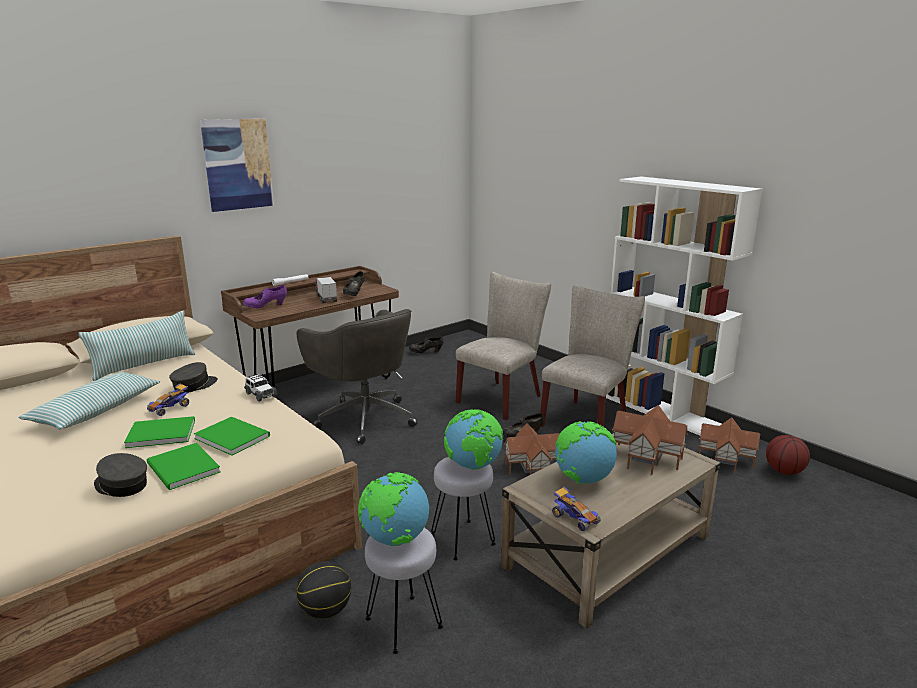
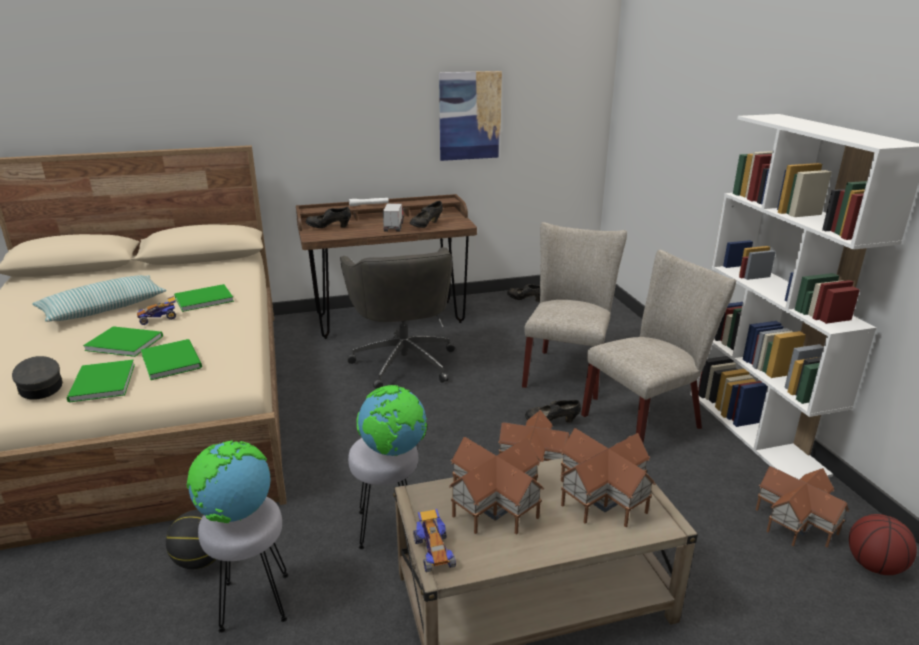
camera: 25 degrees right, 5 degrees up
pillow [78,311,195,381] -> none
grey cap [169,362,218,393] -> green book [174,284,234,312]
picture [200,119,274,212] -> picture moved to [439,71,502,161]
purple shoe [243,285,287,308] -> black shoe [306,207,351,228]
toy car [244,374,278,402] -> none
beige chair [455,272,551,420] -> beige chair turned 45 degrees counterclockwise [522,222,627,400]
globe [555,421,617,484] -> toy house [449,437,544,535]

